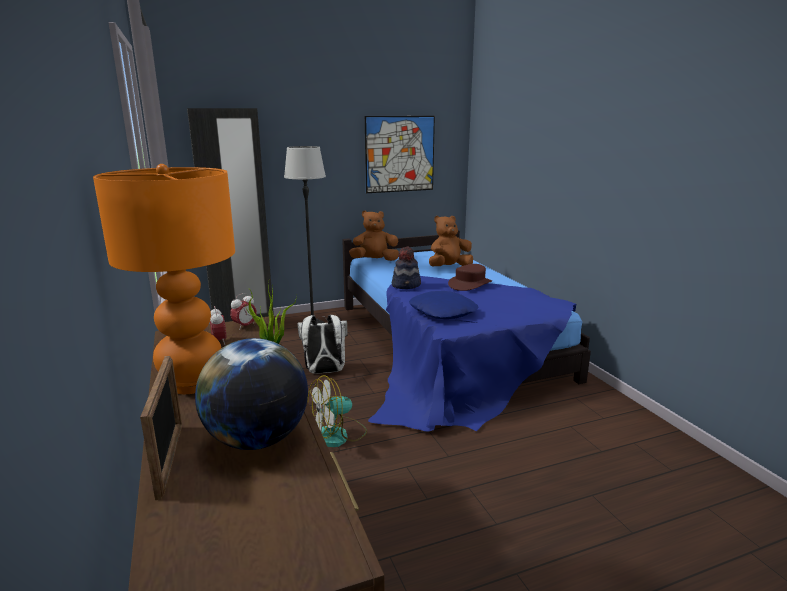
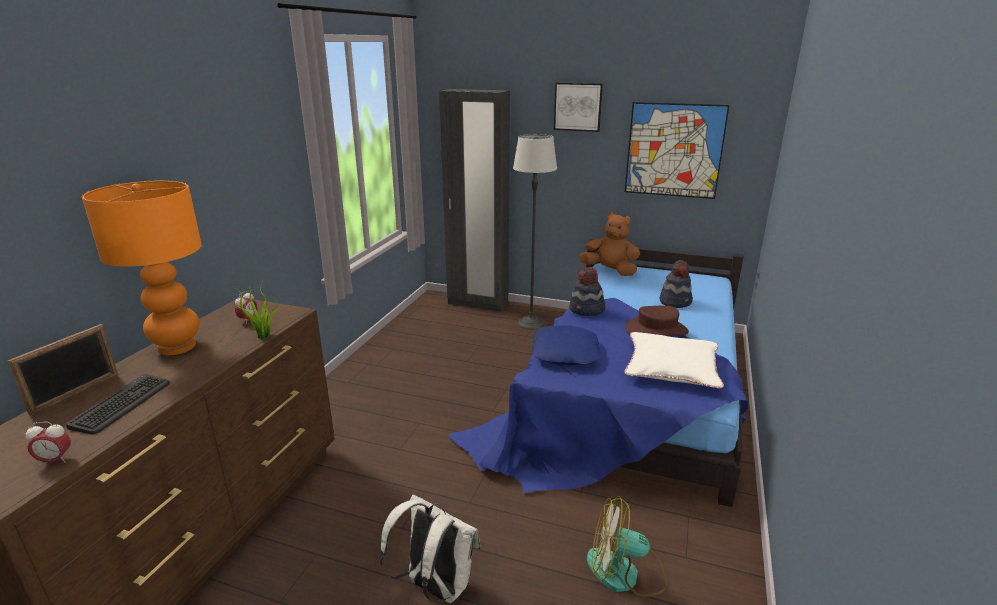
camera: 40 degrees right, 5 degrees up
globe [195,338,308,450] -> keyboard [66,374,170,434]
alarm clock [230,293,257,330] -> alarm clock moved to [26,422,71,465]
white backpack [297,315,348,374] -> white backpack moved to [380,495,481,603]
fan [308,375,367,447] -> fan moved to [587,496,667,597]
brown plush toy [429,216,473,266] -> hat [660,260,693,308]
none -> picture [554,83,603,132]
none -> white pillow [624,332,724,388]

